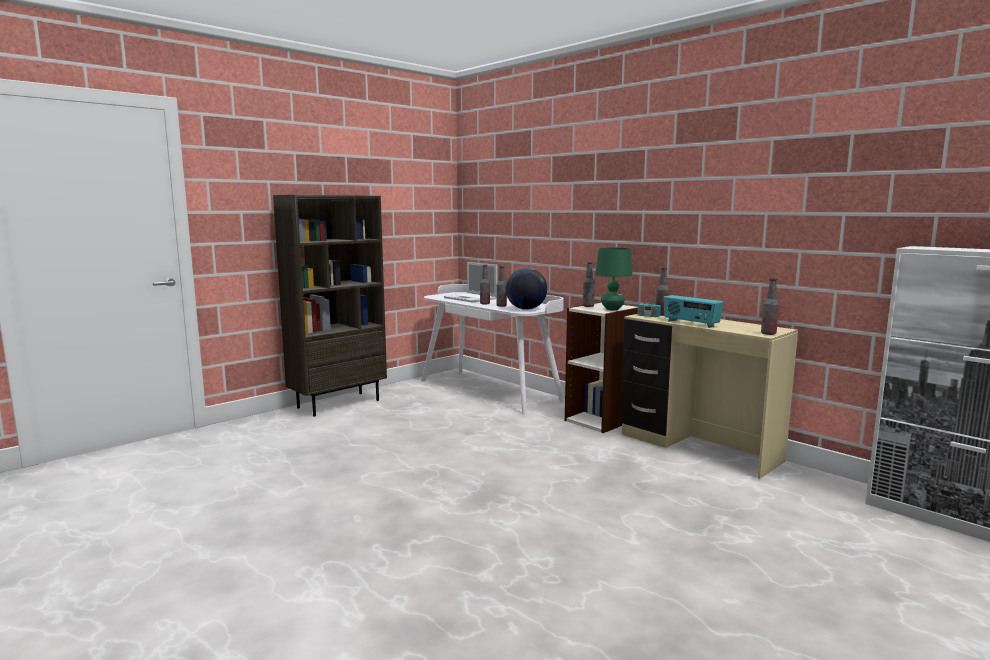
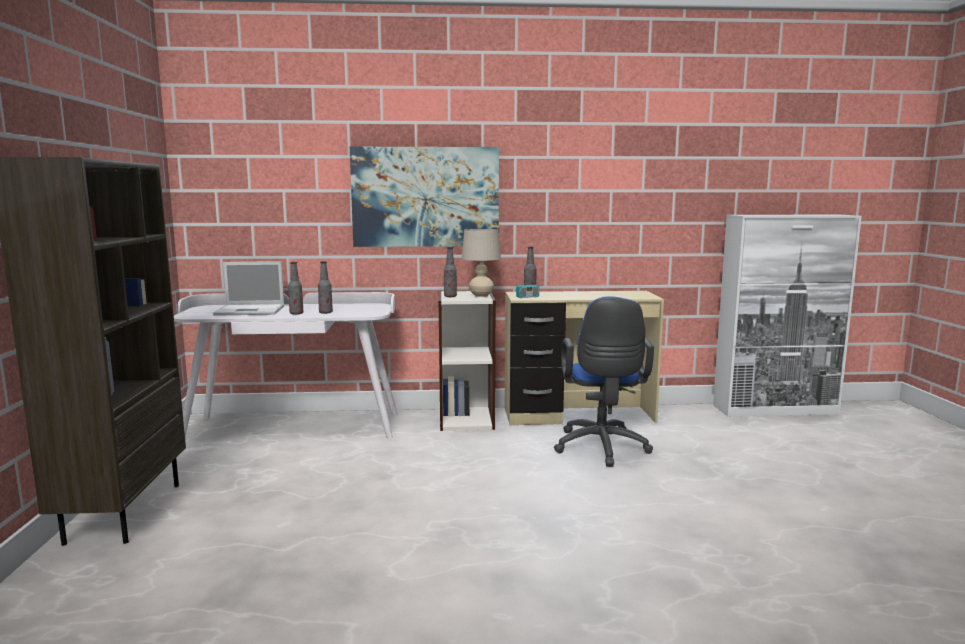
camera: 50 degrees left, 0 degrees up
globe [506,268,547,310] -> none
green table lamp [595,247,632,310] -> beige table lamp [462,229,501,297]
radio [664,295,724,328] -> none
bottle [761,279,779,335] -> none
none -> picture [350,147,499,247]
none -> blue office chair [554,296,654,467]

